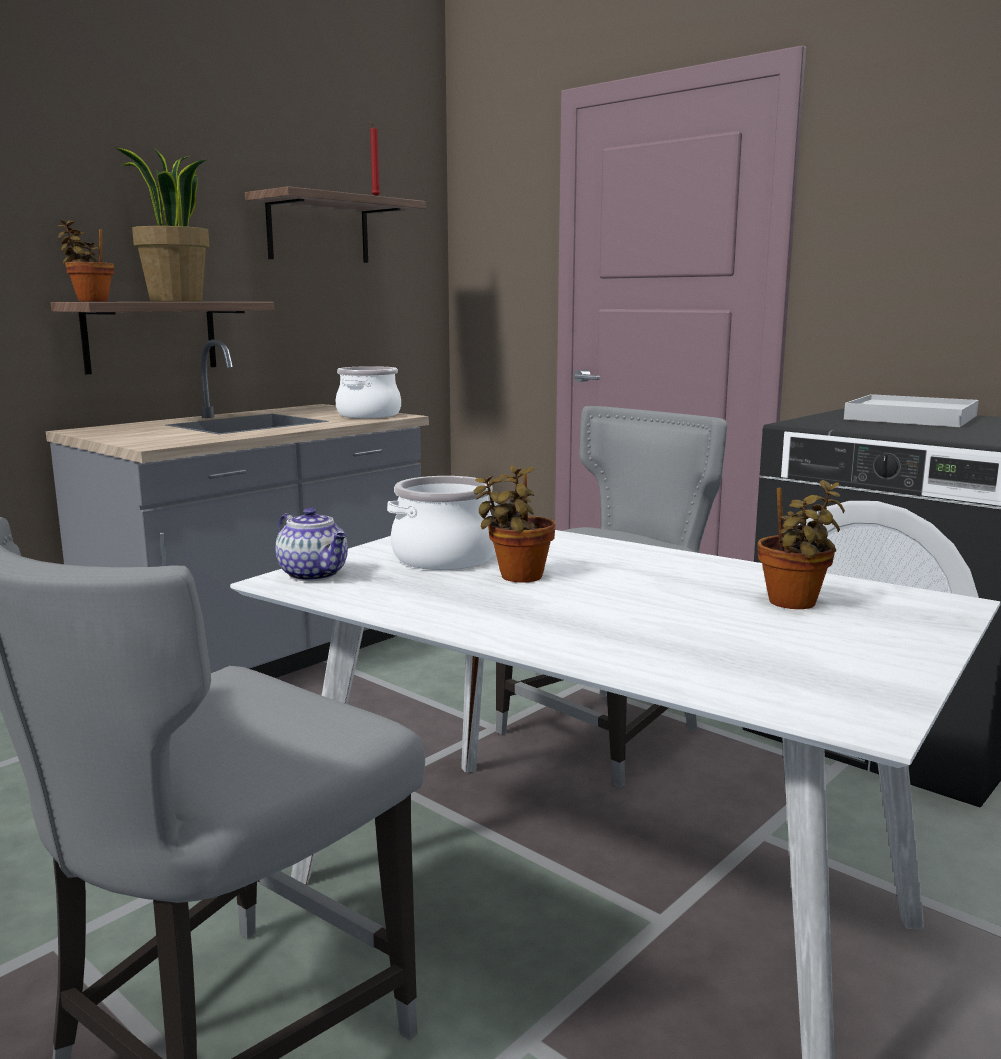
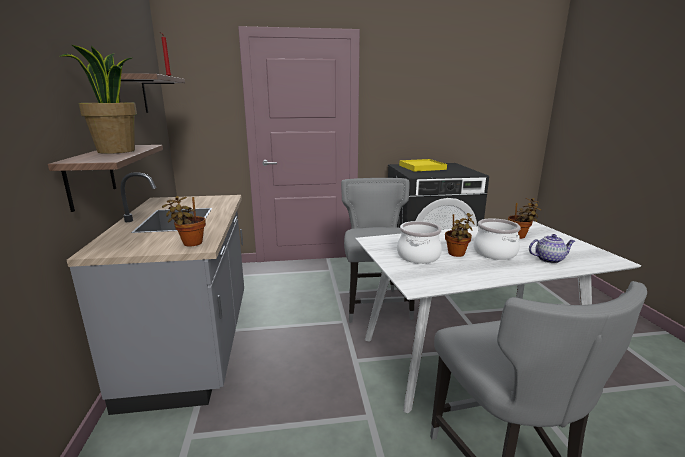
camera: 50 degrees left, 5 degrees up
potted plant [56,220,114,301] -> potted plant moved to [162,196,206,247]
teapot [276,507,348,581] -> teapot moved to [529,234,575,263]
cooking pot [335,366,401,418] -> cooking pot moved to [473,218,521,260]
white tray [844,394,979,427] -> yellow tray [399,159,447,172]

